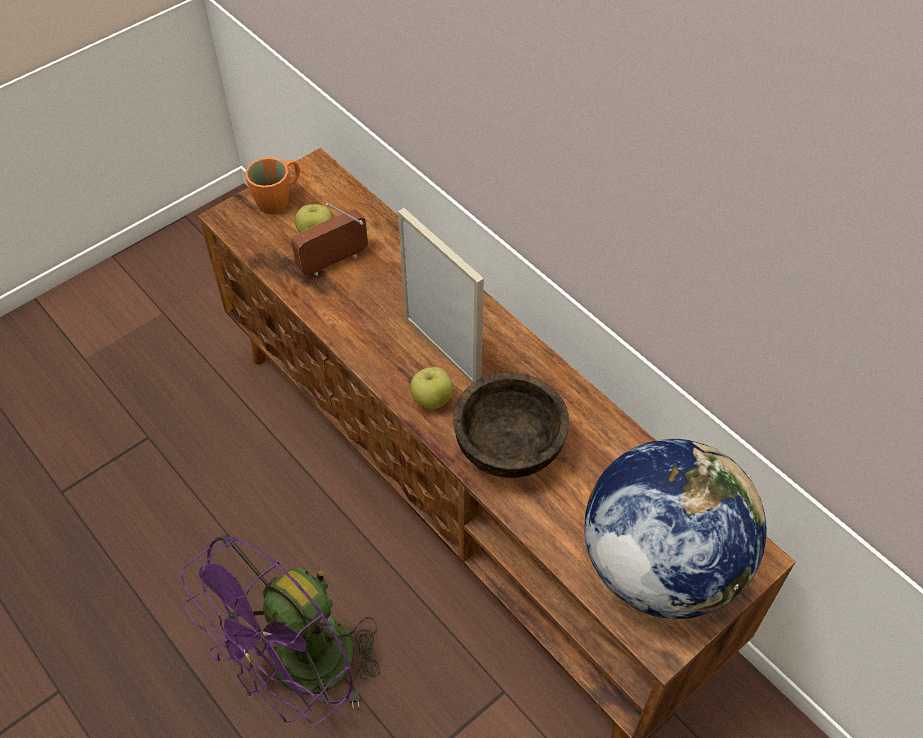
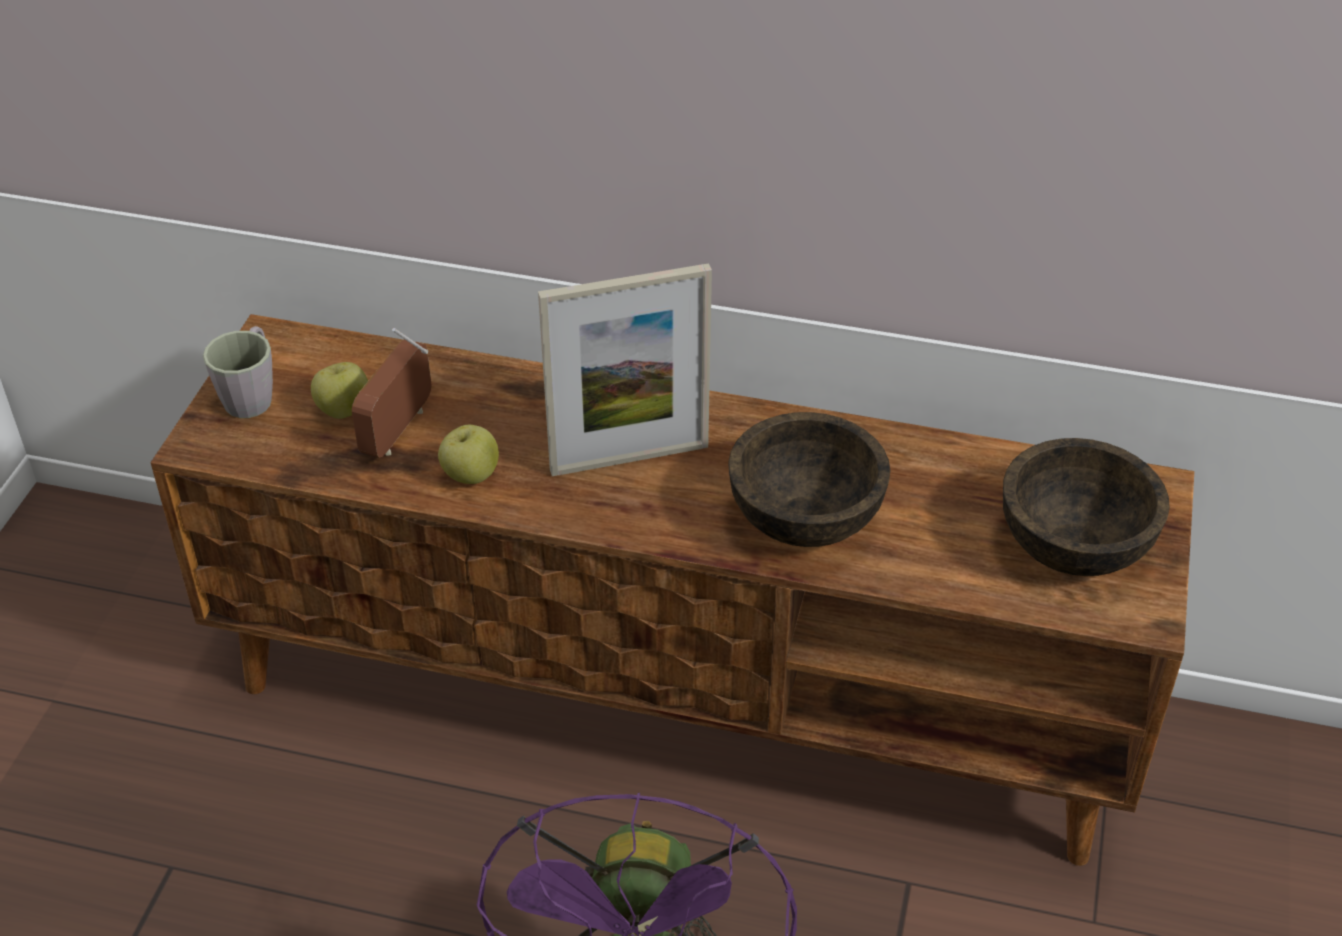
camera: 35 degrees left, 10 degrees down
orange mug [245,157,300,215] -> grey mug [203,326,273,418]
picture frame [398,208,484,383] -> picture frame turned 150 degrees clockwise [538,263,712,476]
apple [410,367,453,409] -> apple moved to [438,425,499,484]
globe [584,439,767,619] -> brown bowl [1003,438,1170,576]

